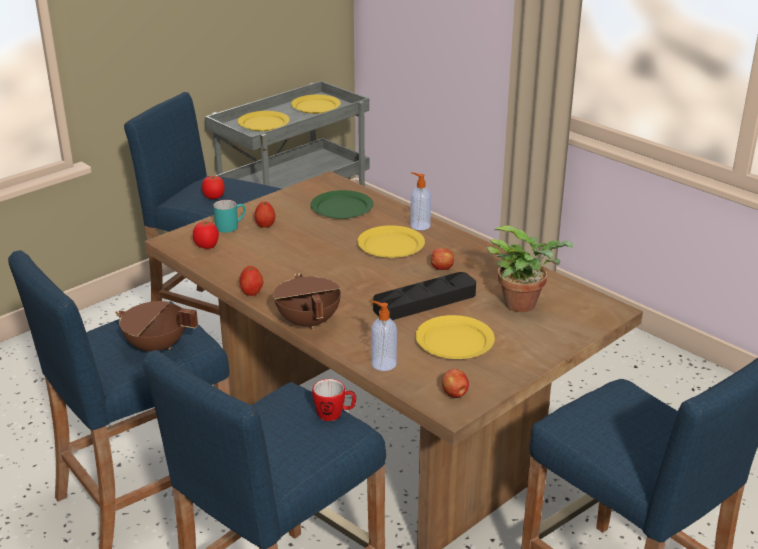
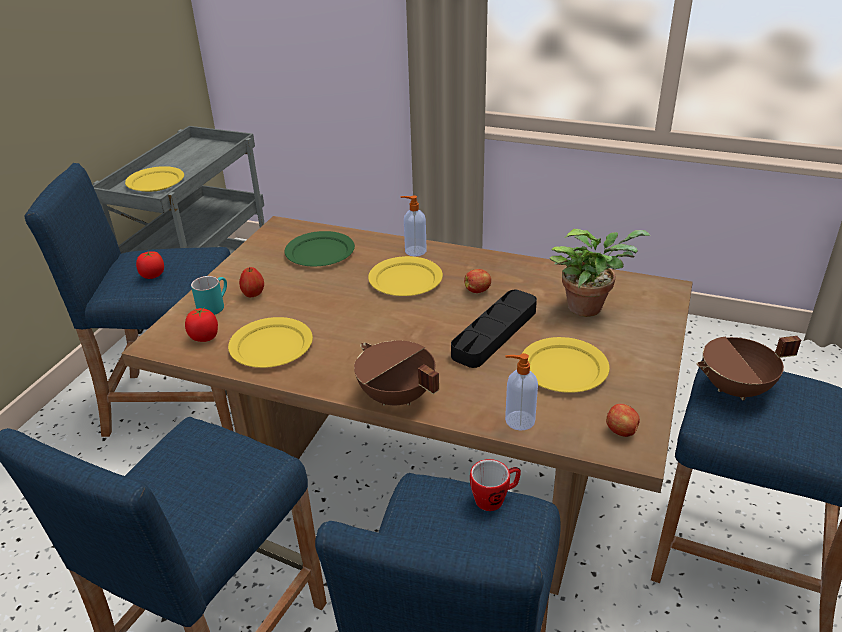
camera: 25 degrees left, 5 degrees up
brown cooking pot [115,301,198,352] -> brown cooking pot moved to [697,336,801,400]
apple [240,266,263,296] -> none
yellow plate [291,94,341,114] -> yellow plate moved to [228,317,313,368]

